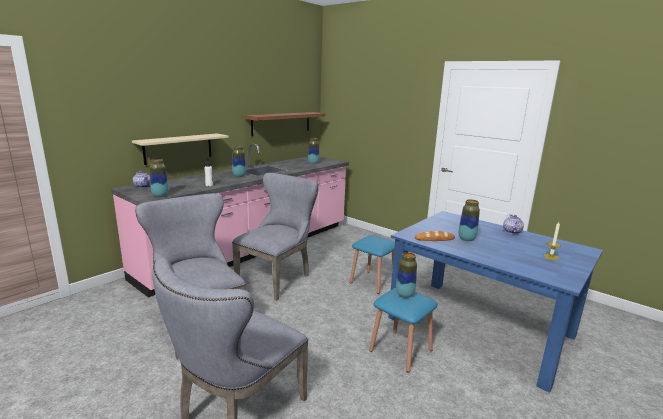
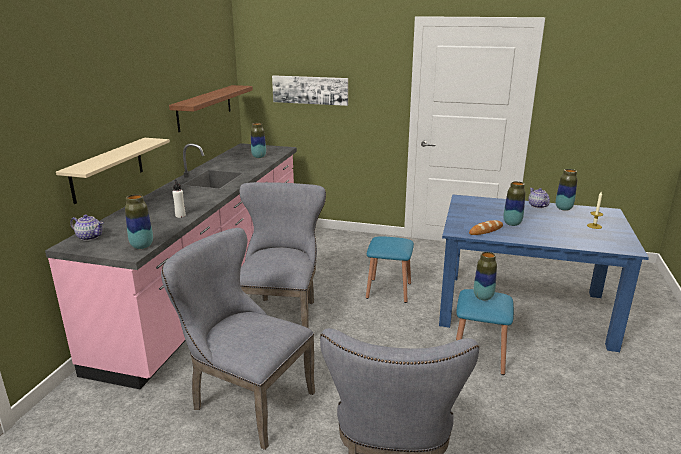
camera: 25 degrees left, 5 degrees up
vase [232,146,246,177] -> vase moved to [556,169,577,211]
none -> picture [272,75,348,106]

